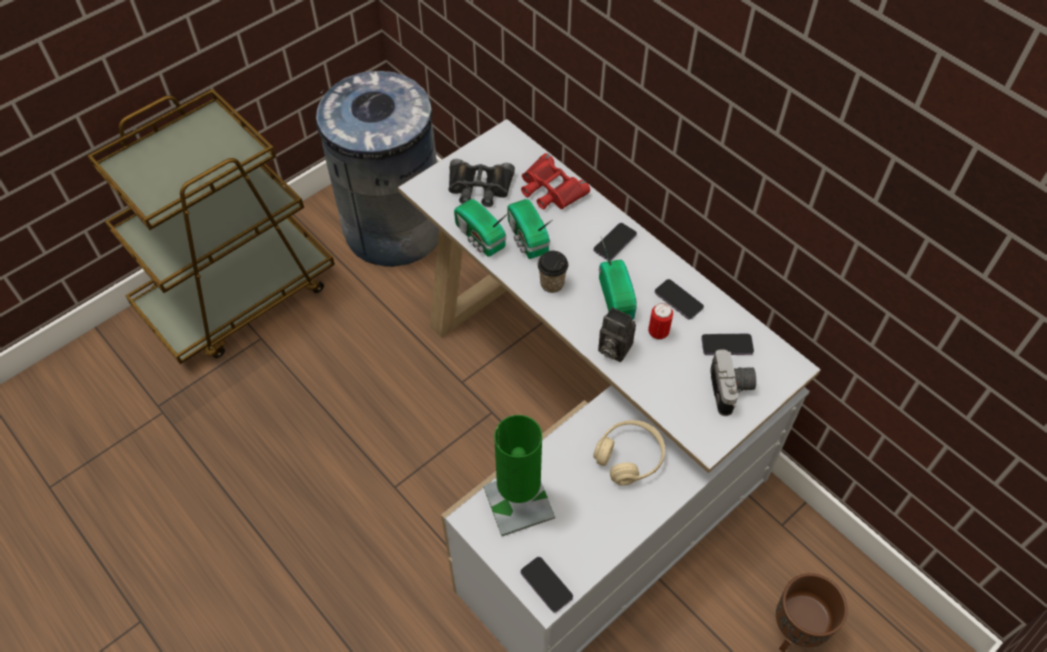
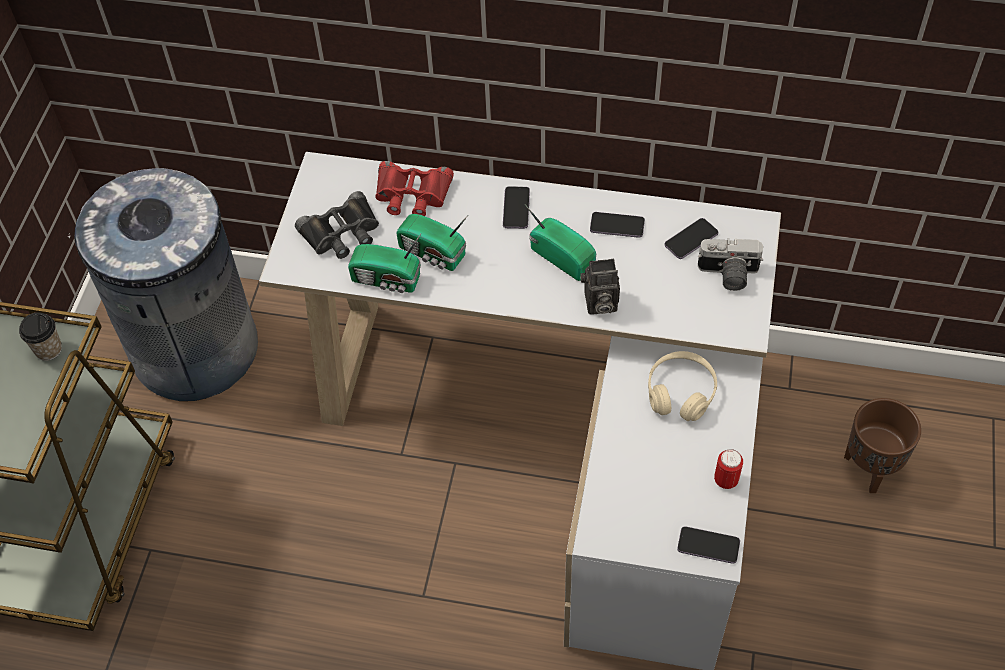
camera: 35 degrees left, 0 degrees up
green table lamp [483,415,555,536] -> none
cup [538,251,568,293] -> cup moved to [19,312,62,361]
can [648,303,673,340] -> can moved to [714,449,743,489]
camera [710,349,756,416] -> camera turned 135 degrees clockwise [698,238,764,291]

